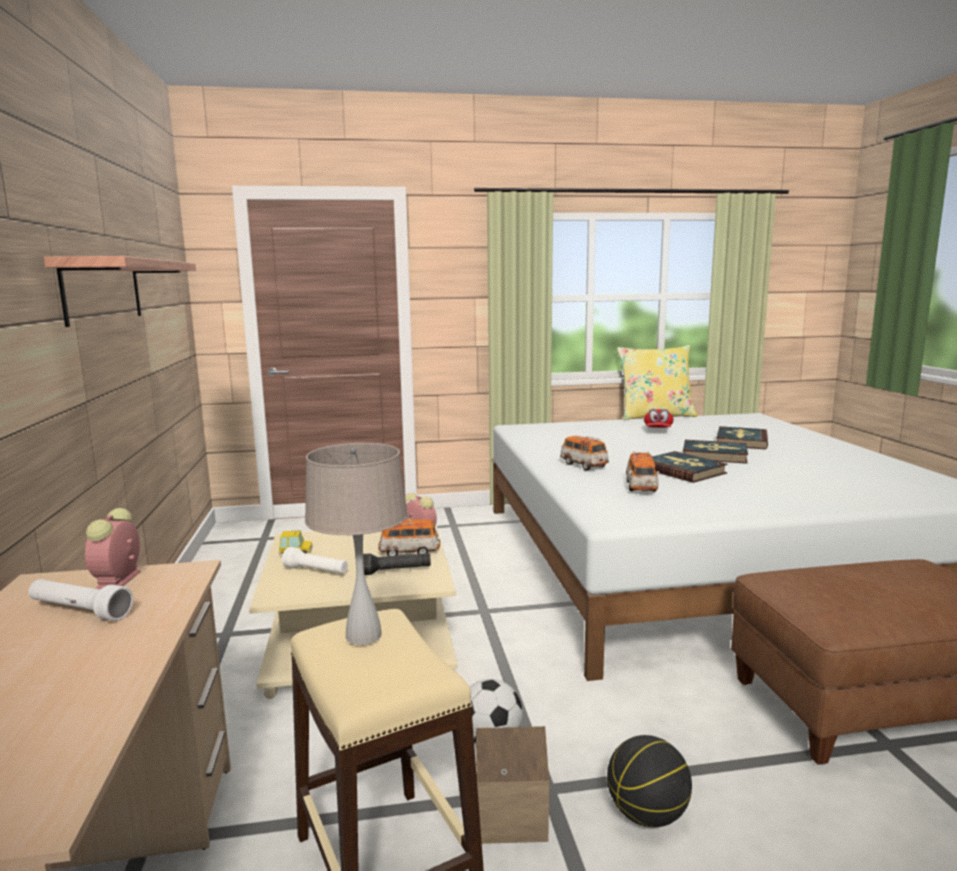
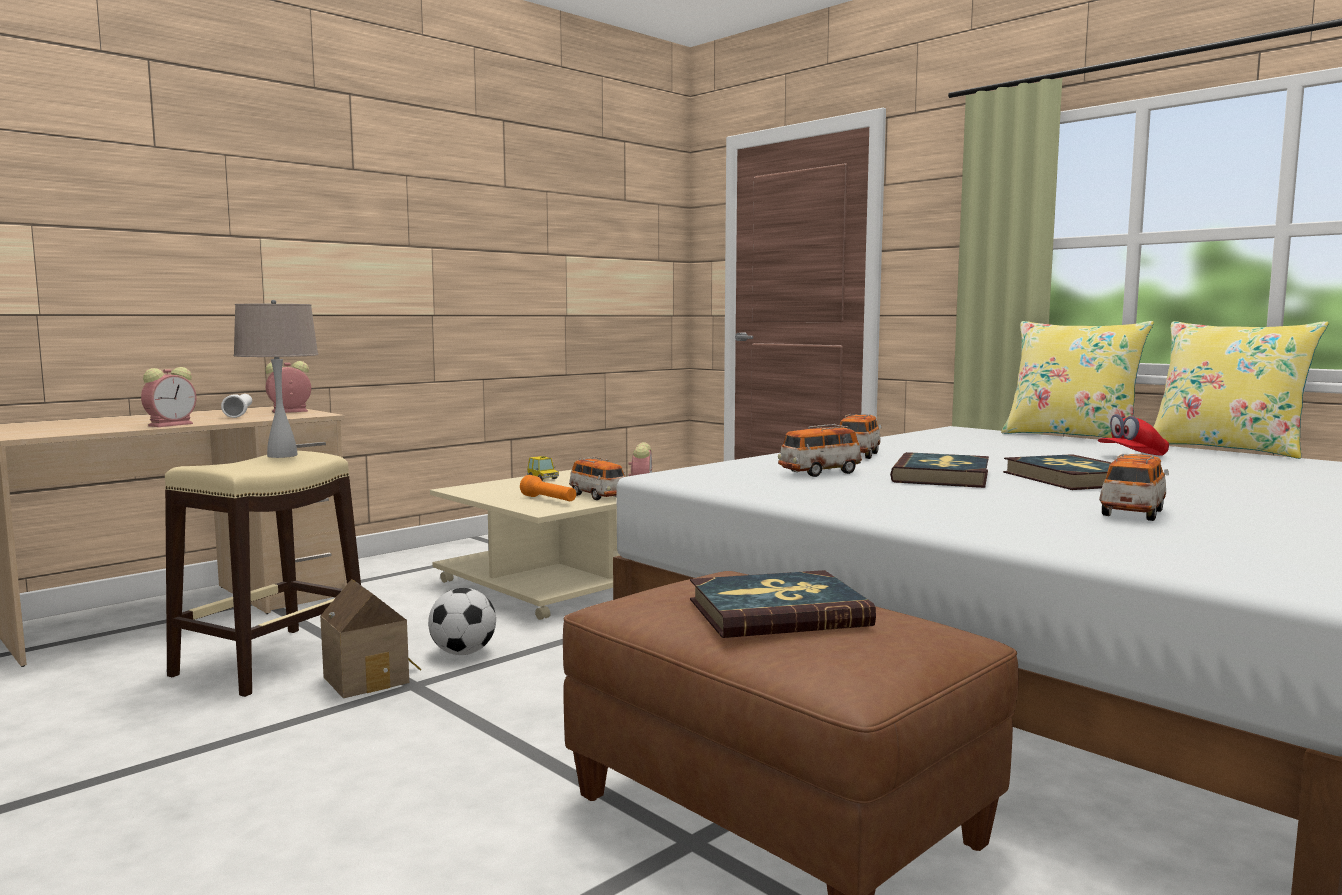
camera: 55 degrees right, 5 degrees down
shelf [44,256,196,327] -> none
white flashlight [282,547,348,574] -> none
black flashlight [363,553,431,575] -> orange flashlight [520,475,576,501]
basketball [607,735,692,828] -> none
book [717,426,768,449] -> book moved to [690,570,876,638]
none -> alarm clock [141,367,196,427]
none -> yellow pillow [1001,321,1154,438]
none -> toy car [1099,454,1169,521]

